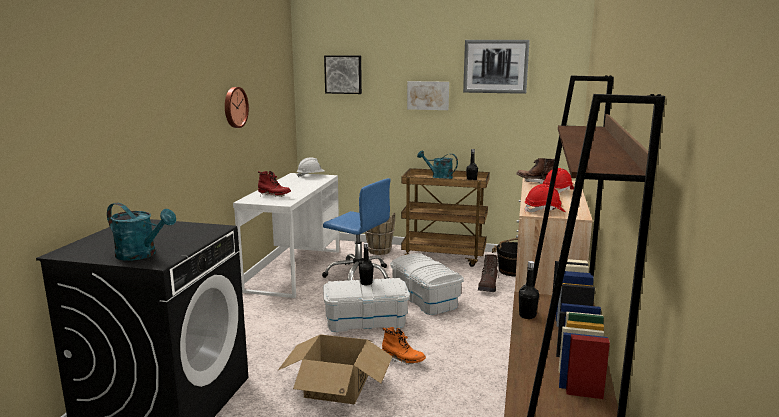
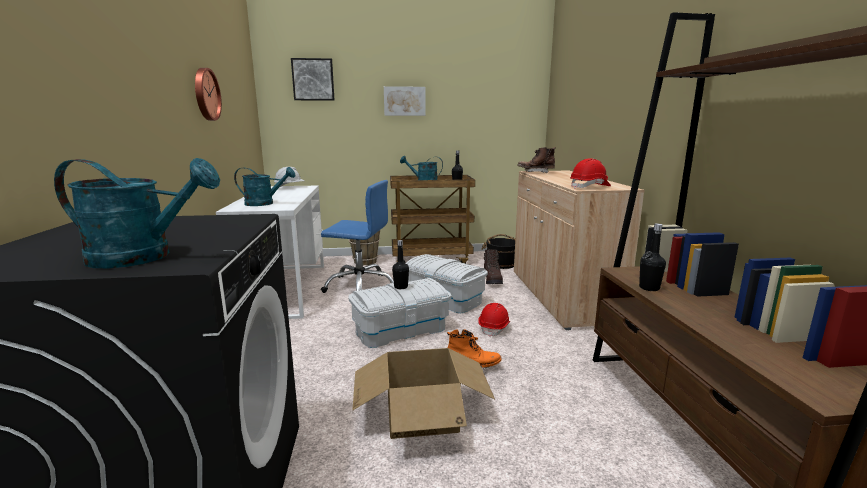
camera: 20 degrees left, 0 degrees up
red boot [258,171,291,197] -> turquoise watering can [234,167,295,206]
picture [463,40,530,94] -> none
red hard hat [543,168,574,193] -> red hard hat moved to [478,303,511,337]

